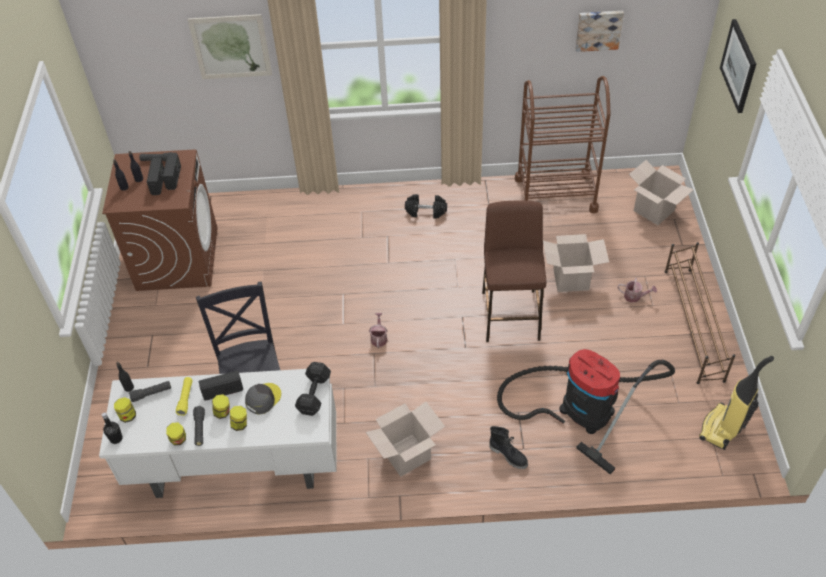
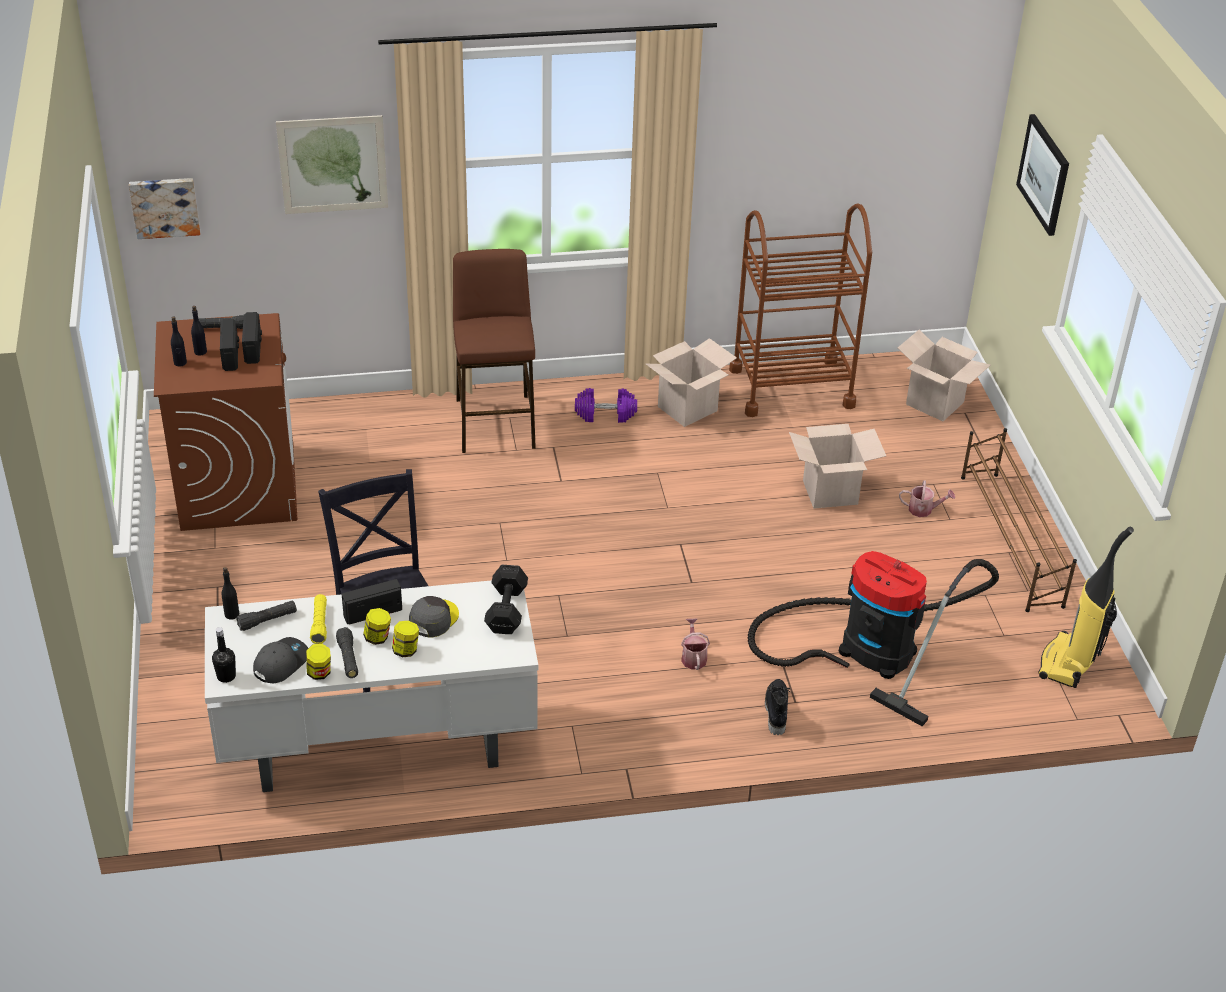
camera: 10 degrees left, 10 degrees down
jar [114,397,136,423] -> none
cardboard box [366,402,445,477] -> cardboard box moved to [646,338,737,427]
watering can [369,313,388,348] -> watering can moved to [681,618,710,670]
black dumbbell [405,194,447,219] -> purple dumbbell [575,388,637,423]
brown stool [482,200,546,342] -> brown stool moved to [453,249,536,453]
black boot [489,426,528,469] -> black boot turned 120 degrees counterclockwise [765,679,790,735]
picture [575,11,624,52] -> picture moved to [129,178,200,239]
none -> grey cap [253,637,308,683]

